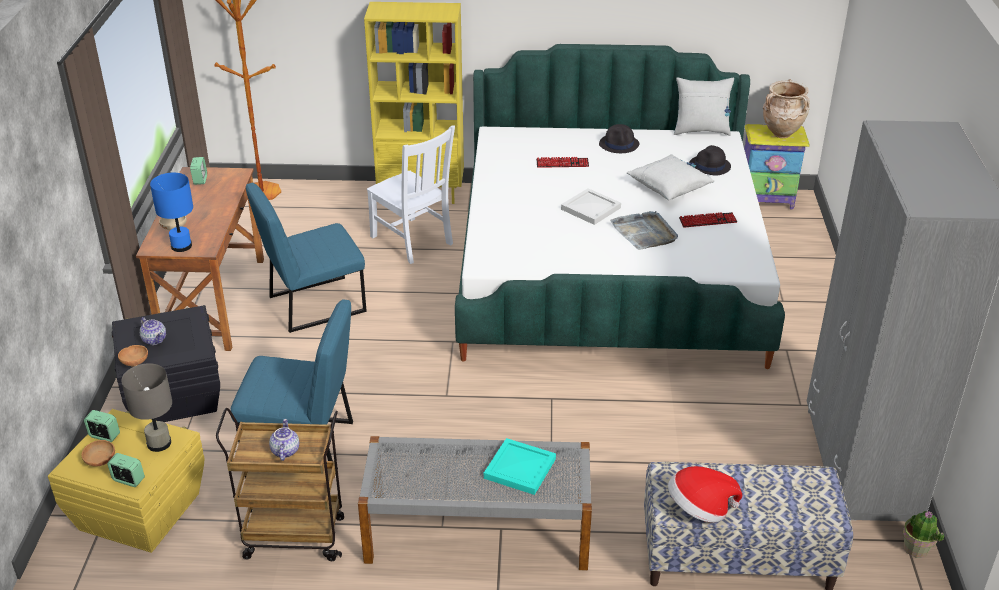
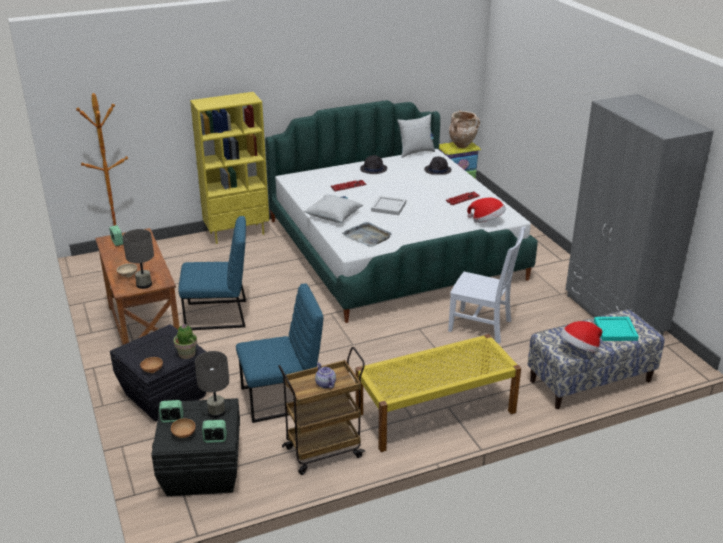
camera: 25 degrees left, 5 degrees down
yellow storage box [48,409,204,553] -> black storage box [151,398,240,496]
teapot [140,317,166,345] -> none
blue table lamp [150,173,193,252] -> grey table lamp [123,229,154,289]
blue chair [246,183,367,333] -> blue chair turned 135 degrees counterclockwise [178,216,246,330]
grey bench [358,436,592,571] -> yellow bench [355,334,521,452]
white chair [367,125,455,264] -> white chair moved to [448,227,526,344]
turquoise tray [484,438,556,495] -> turquoise tray moved to [594,317,639,341]
grey tray [610,211,678,250] -> grey tray moved to [342,222,392,247]
grey pillow [627,154,714,201] -> grey pillow moved to [303,194,363,223]
potted plant [903,511,944,558] -> potted plant moved to [174,324,197,359]
none -> hat [467,198,506,223]

